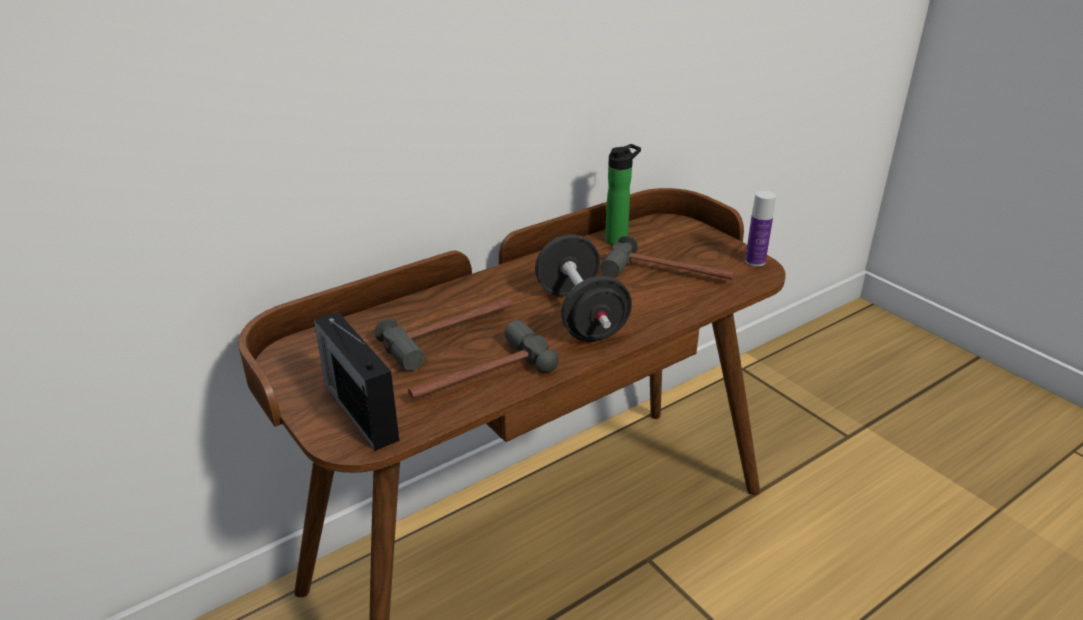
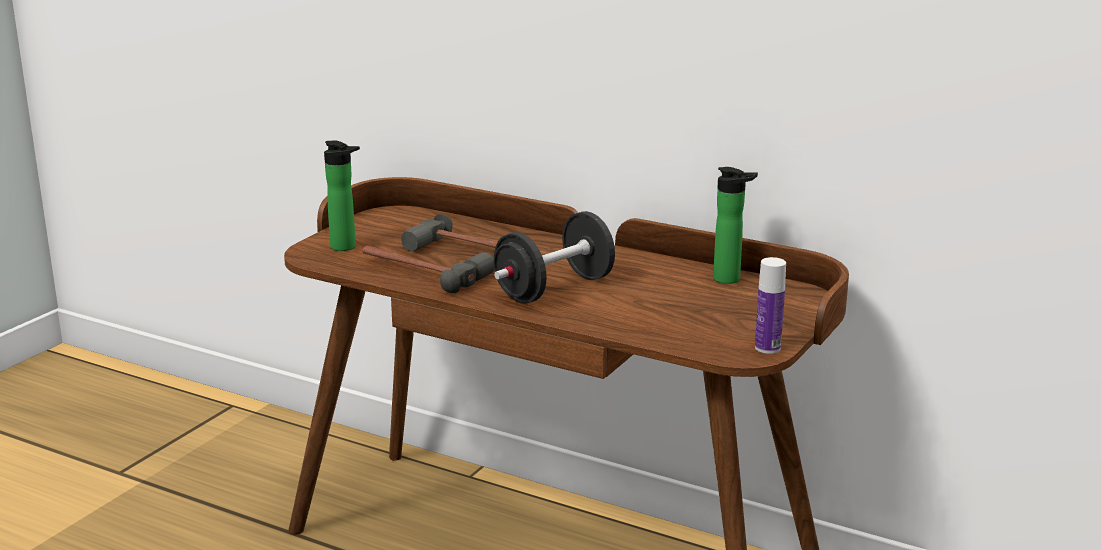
camera: 65 degrees right, 10 degrees down
radio [314,312,399,451] -> bottle [324,140,360,251]
hammer [601,236,734,280] -> none

